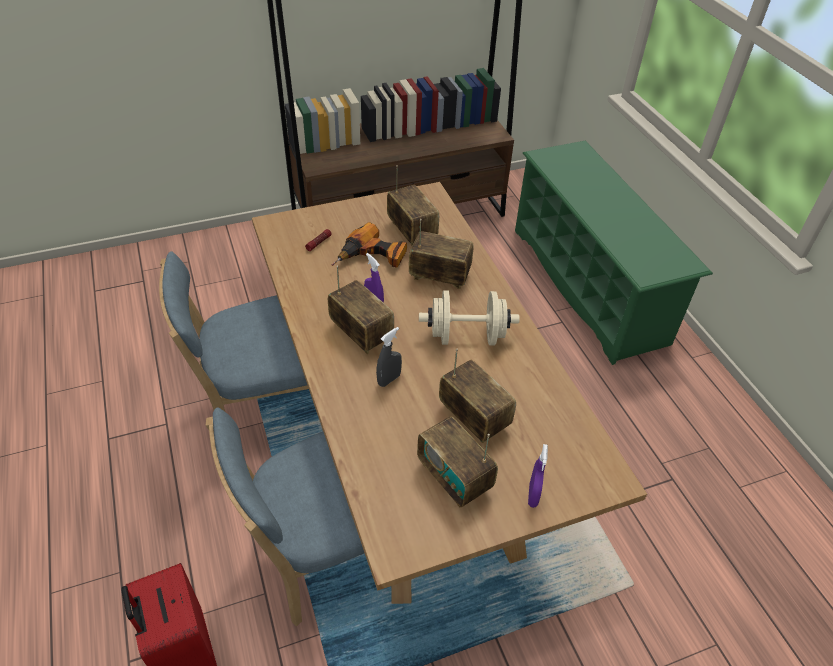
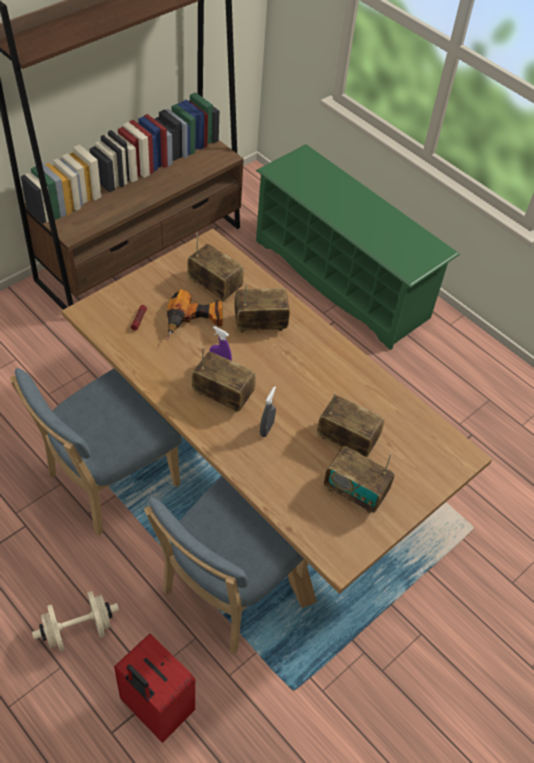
camera: 25 degrees left, 5 degrees up
beige dumbbell [419,290,520,345] -> beige dumbbell moved to [32,591,119,652]
purple spray bottle [528,444,548,508] -> none

